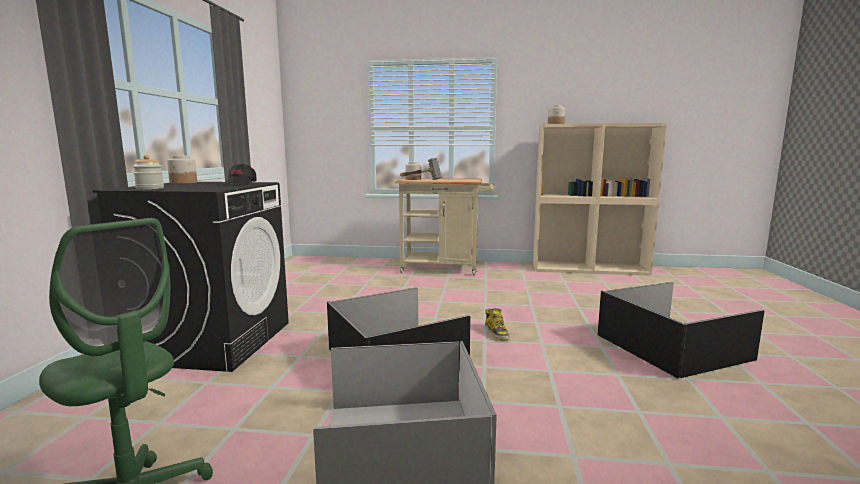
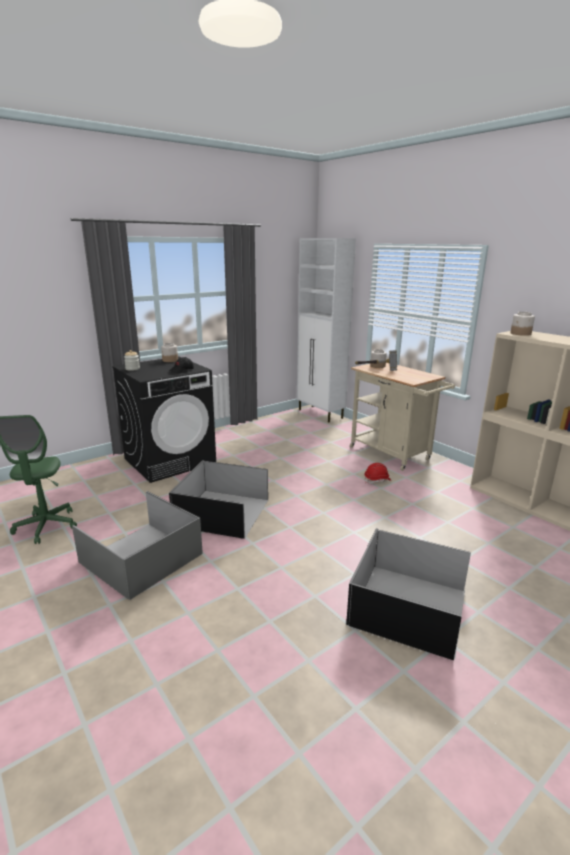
camera: 45 degrees right, 10 degrees up
boot [485,308,510,340] -> none
none -> white cabinet [297,238,356,422]
none -> red hard hat [364,463,391,484]

